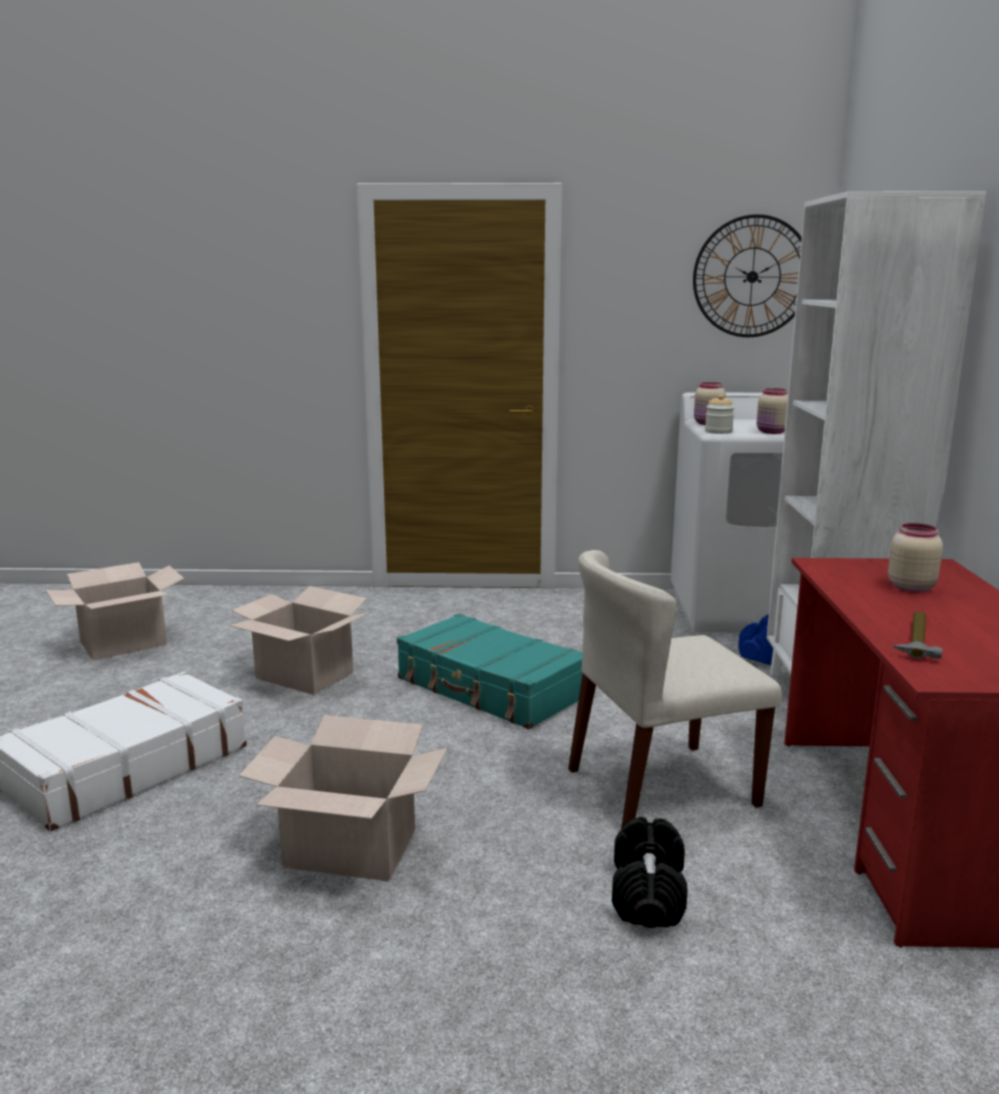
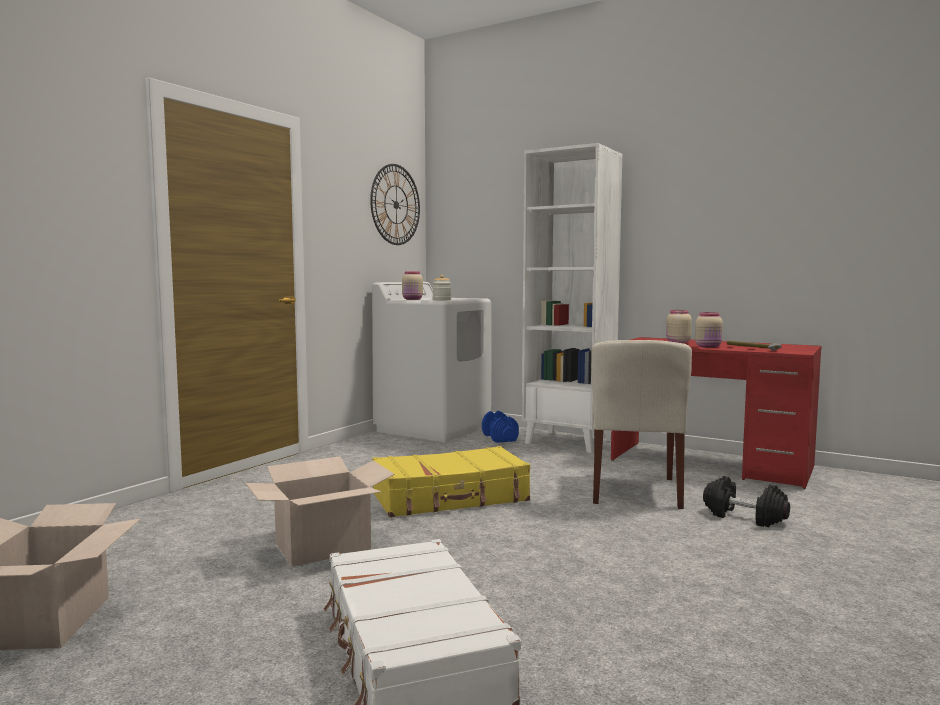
camera: 60 degrees left, 10 degrees down
cardboard box [239,715,448,881] -> none
turquoise suitcase [397,613,583,729] -> yellow suitcase [372,446,530,517]
beige jar [757,388,788,434] -> beige jar moved to [695,312,723,348]

